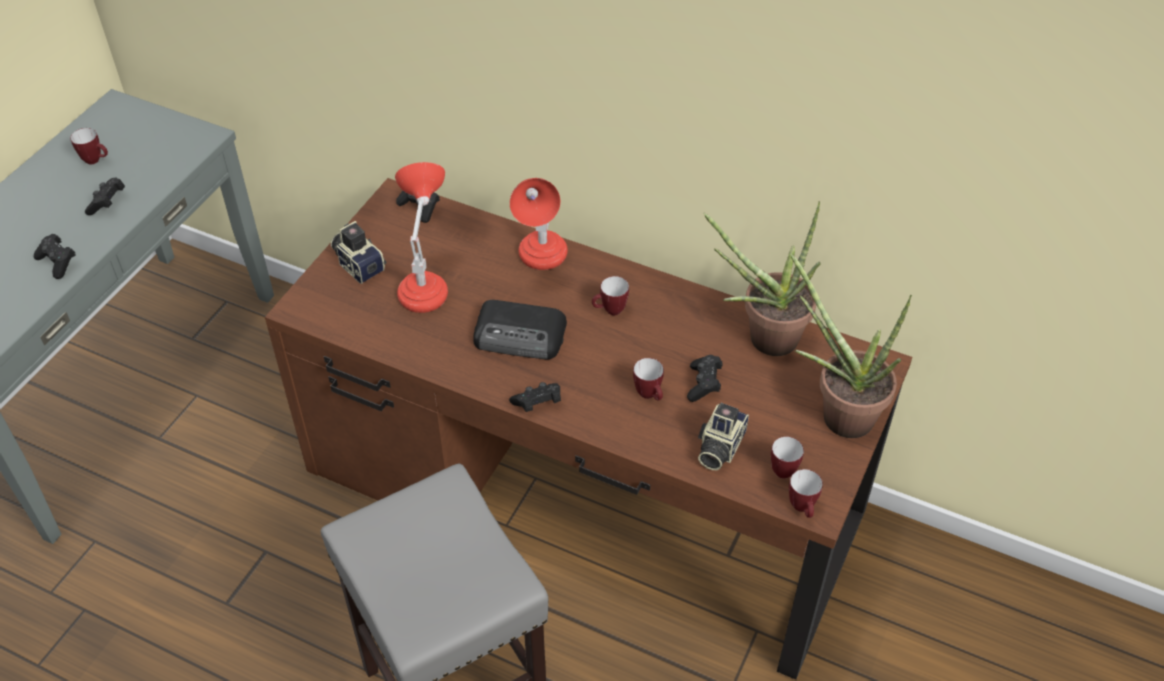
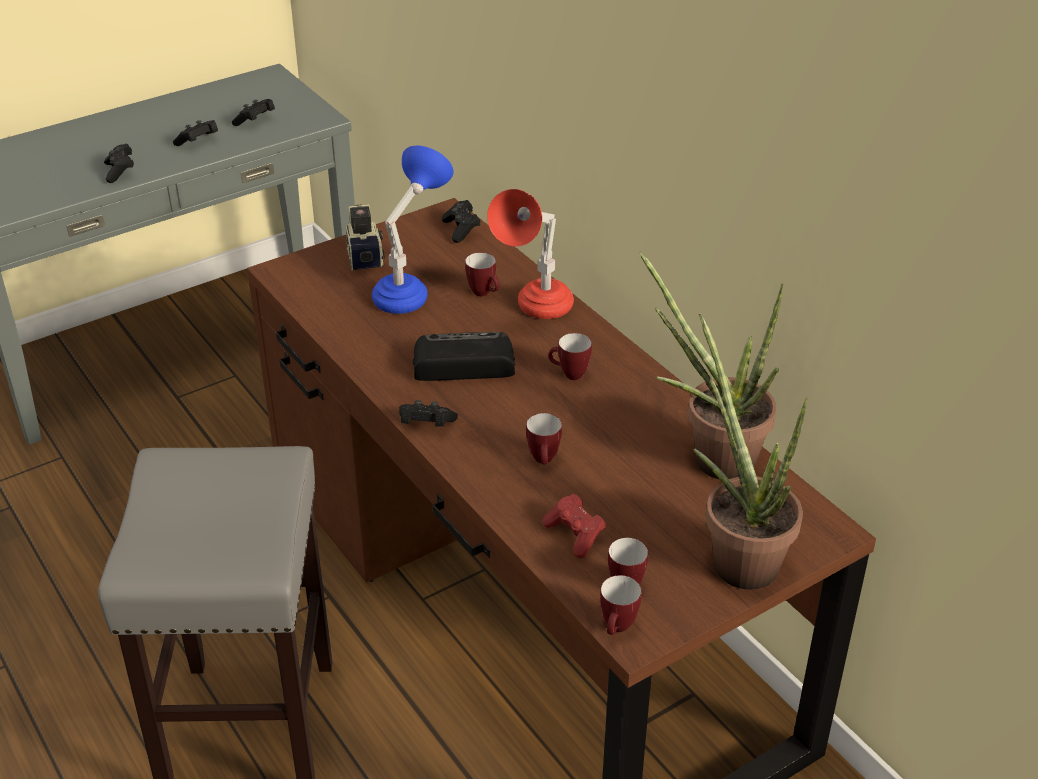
camera: 30 degrees right, 10 degrees down
mug [70,128,108,164] -> mug moved to [465,252,500,296]
red table lamp [395,162,448,313] -> blue table lamp [372,146,454,314]
radio [474,300,567,360] -> radio turned 135 degrees clockwise [413,332,515,381]
black game controller [687,355,722,402] -> black game controller moved to [232,99,275,126]
camera [698,403,749,470] -> red game controller [543,494,606,558]

